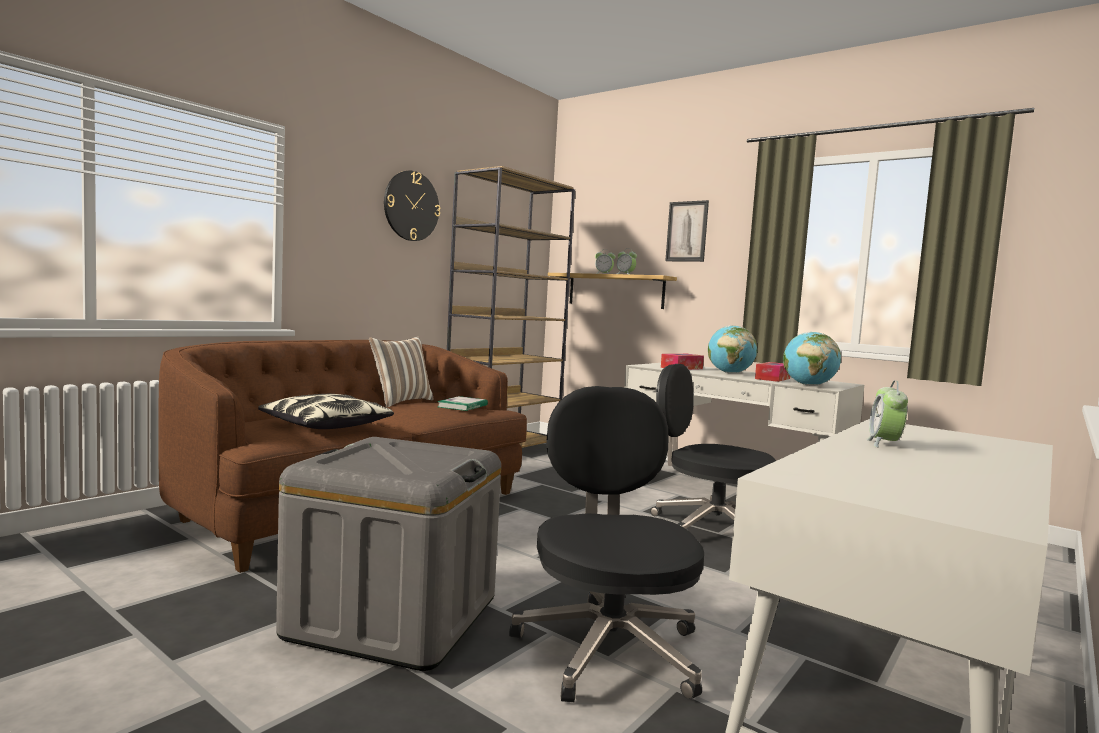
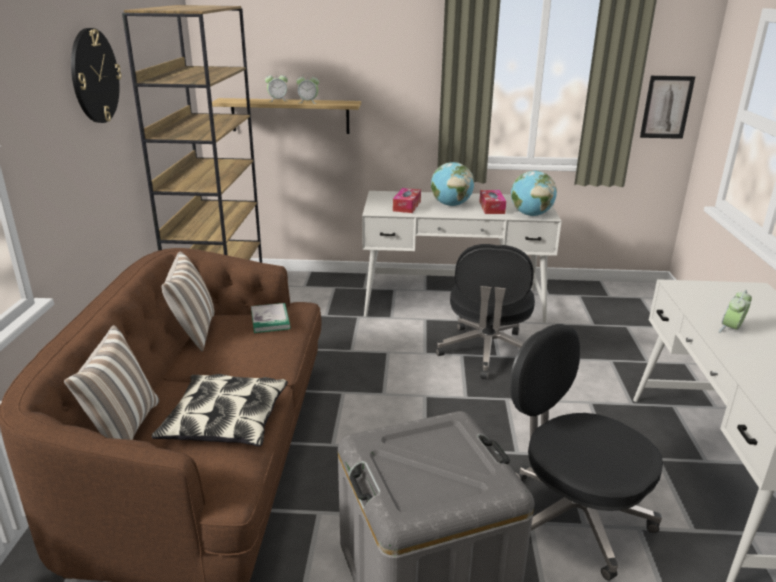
camera: 35 degrees left, 20 degrees up
black office chair [650,364,776,529] -> black office chair turned 75 degrees counterclockwise [436,244,535,380]
picture [665,200,709,262] -> picture moved to [640,76,695,139]
alarm clock [867,380,908,448] -> alarm clock turned 60 degrees clockwise [718,290,752,333]
none -> pillow [64,325,159,440]

